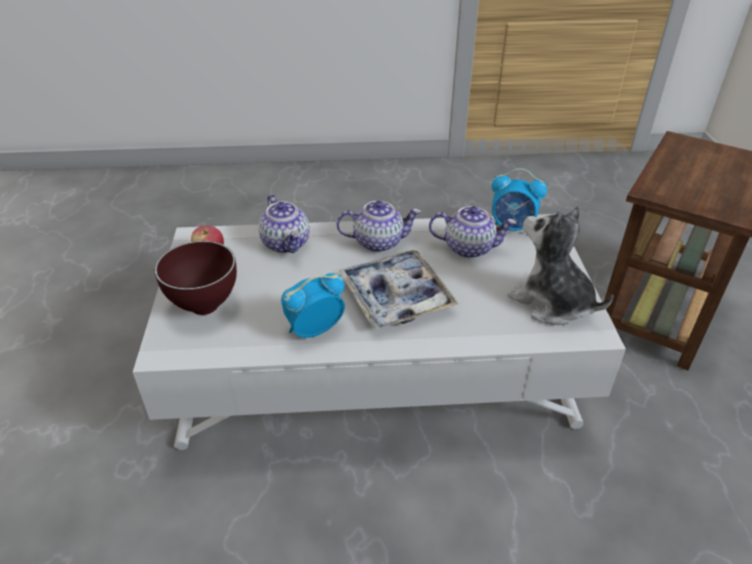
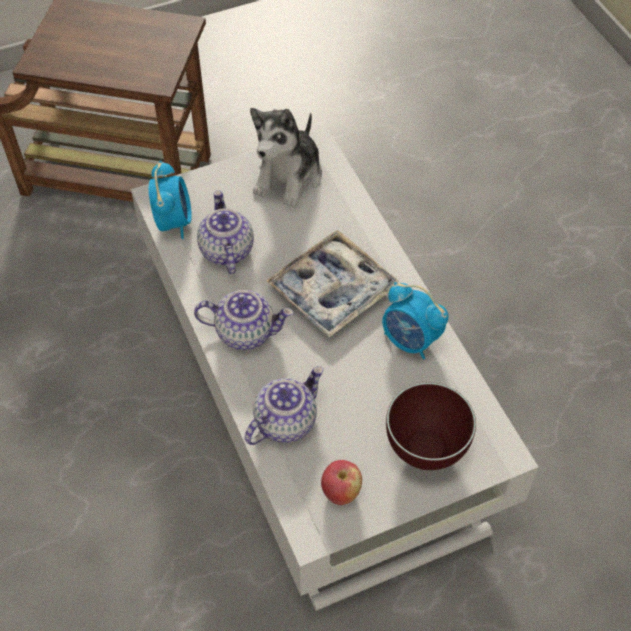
camera: 110 degrees left, 15 degrees up
teapot [336,201,421,252] -> teapot turned 120 degrees clockwise [194,290,293,350]

